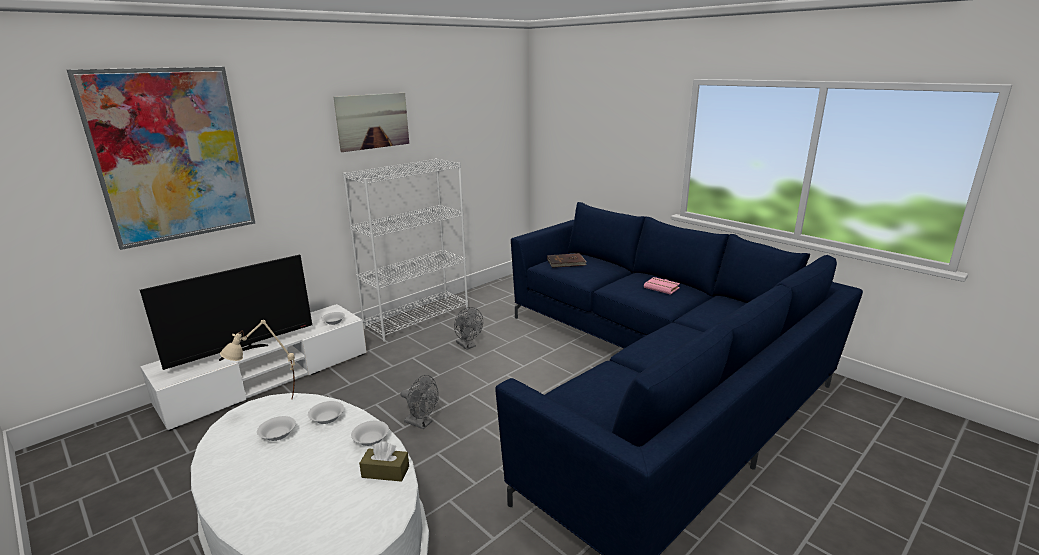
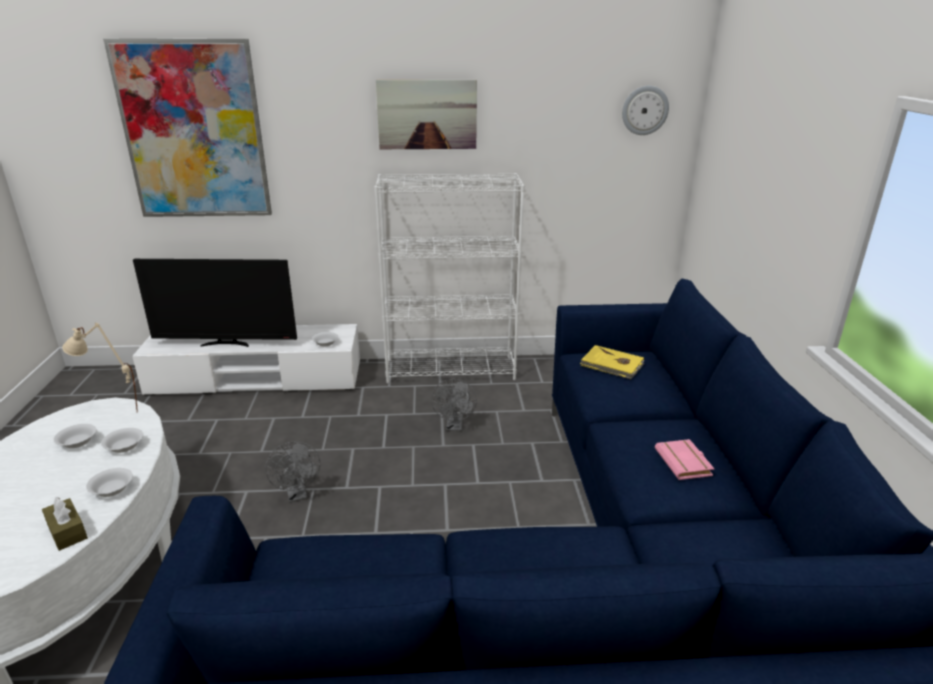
camera: 40 degrees right, 5 degrees up
brown book [547,253,587,268] -> yellow book [580,345,645,379]
none -> wall clock [622,86,669,135]

